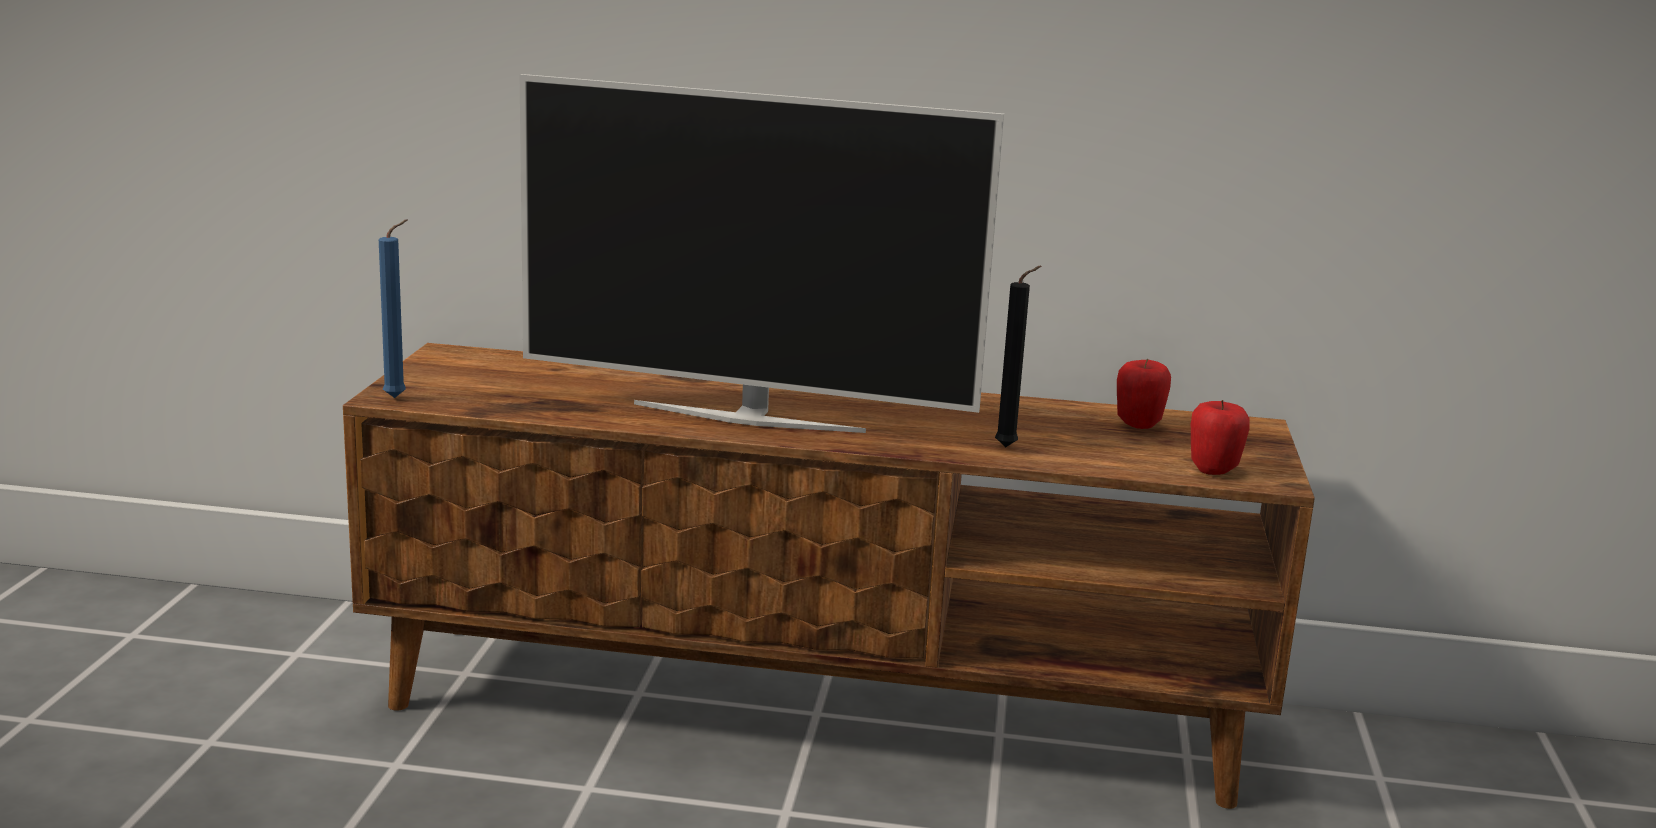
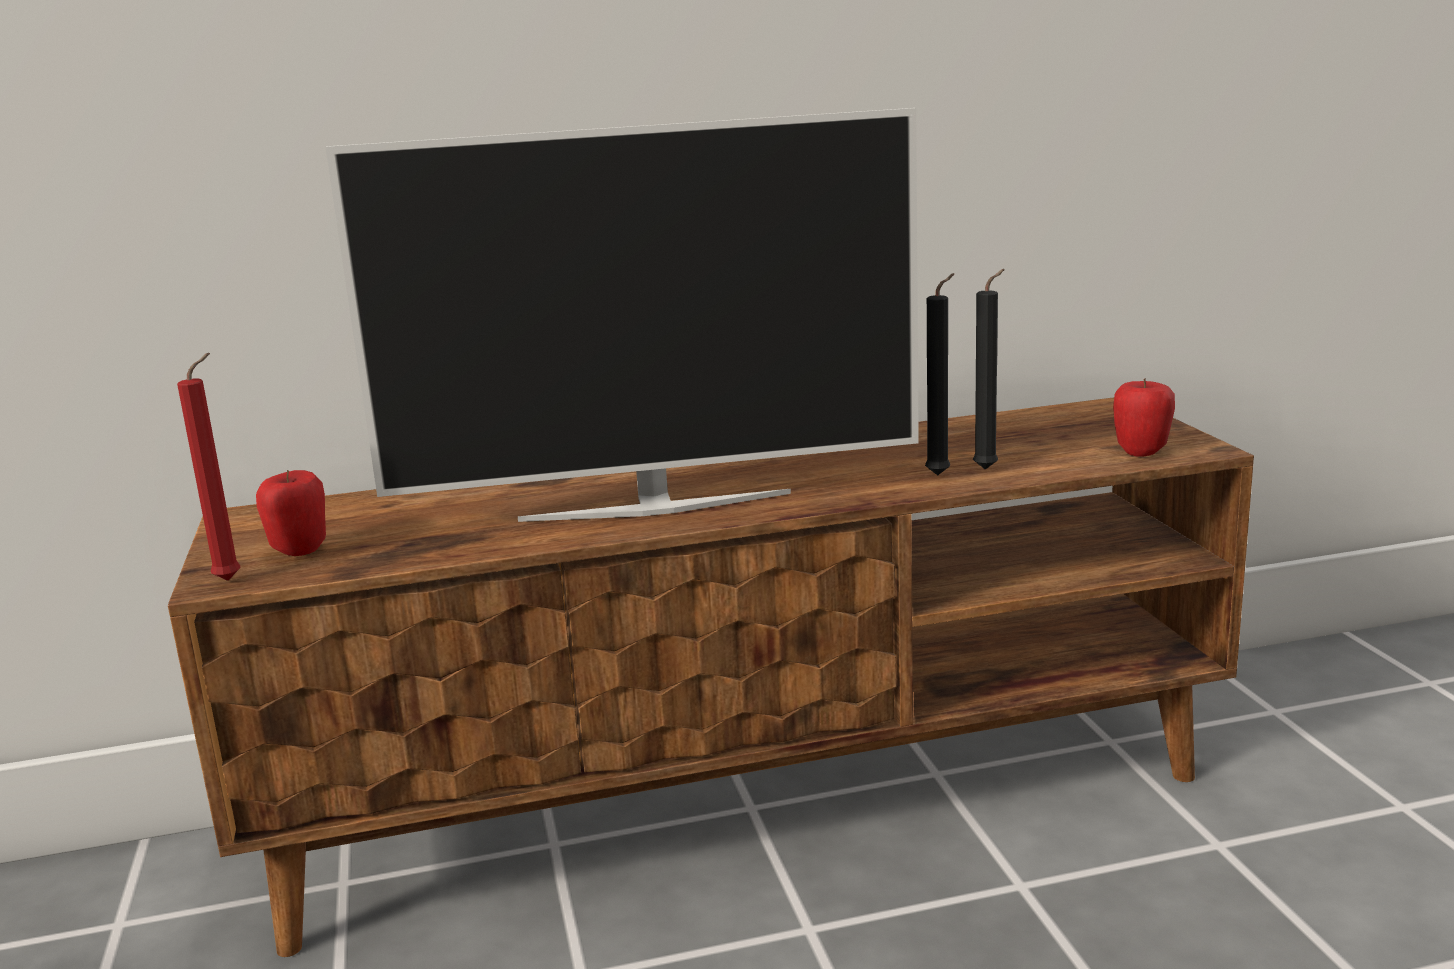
camera: 20 degrees left, 0 degrees up
blue candle [379,219,408,398] -> red candle [177,353,241,581]
apple [1117,359,1171,429] -> apple moved to [256,470,326,556]
none -> black candle [973,269,1005,470]

